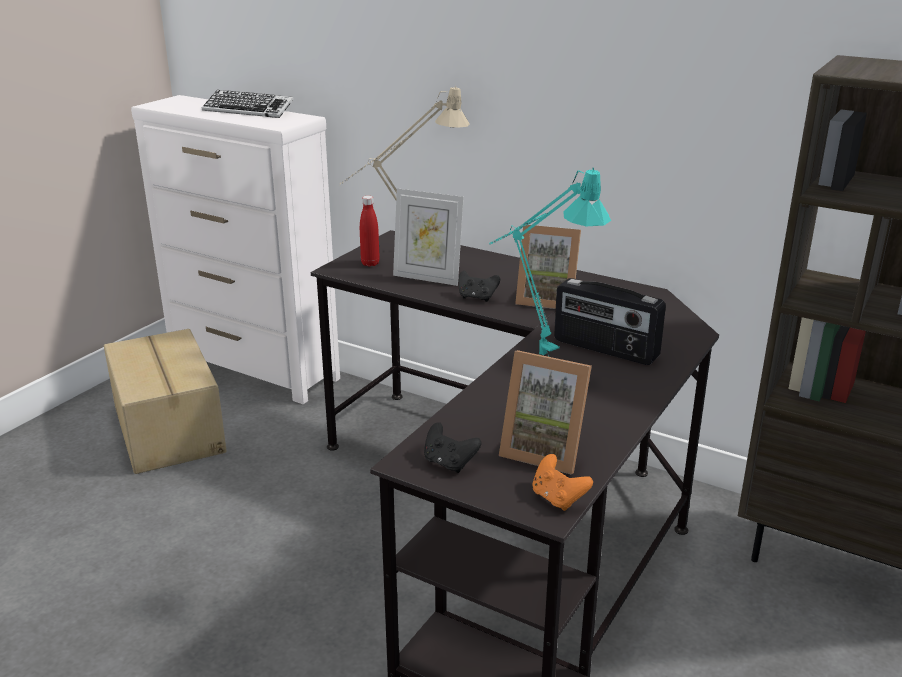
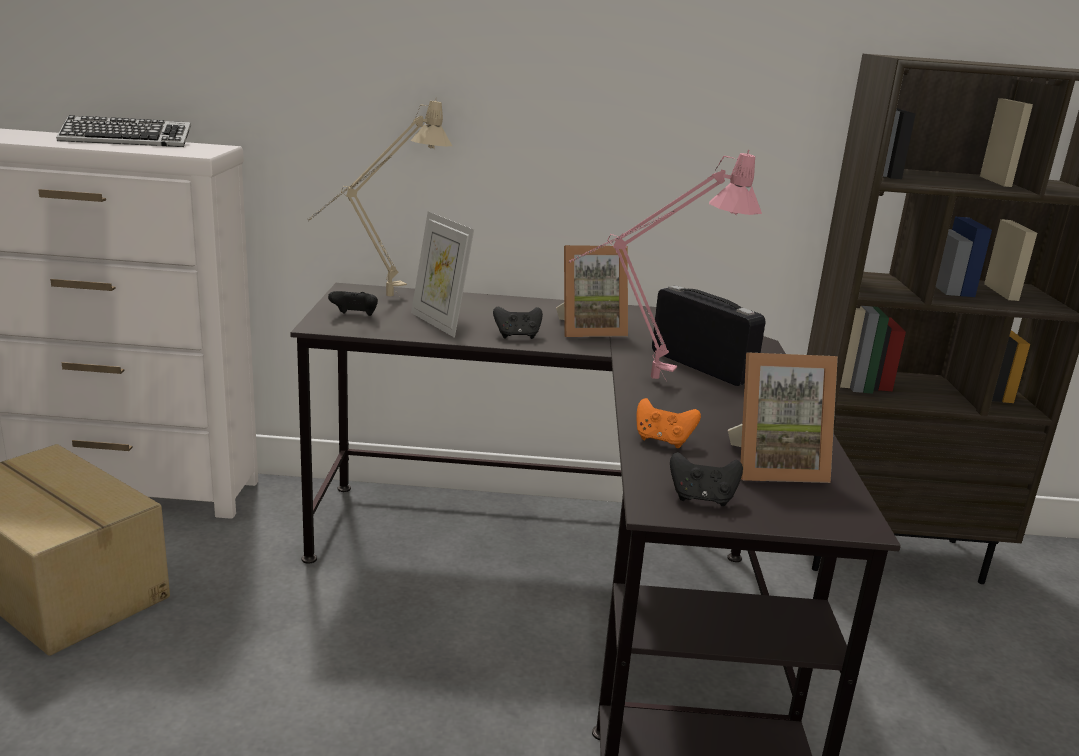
camera: 30 degrees left, 5 degrees down
red bottle [360,196,380,267] -> black game controller [328,291,378,316]
picture frame [393,188,464,286] -> picture frame turned 60 degrees clockwise [411,211,474,337]
turquoise table lamp [489,168,611,356] -> pink table lamp [569,150,762,380]
orange game controller [532,454,593,511] -> orange game controller moved to [637,398,701,448]
radio [554,278,666,365] -> radio turned 135 degrees counterclockwise [652,286,765,386]

